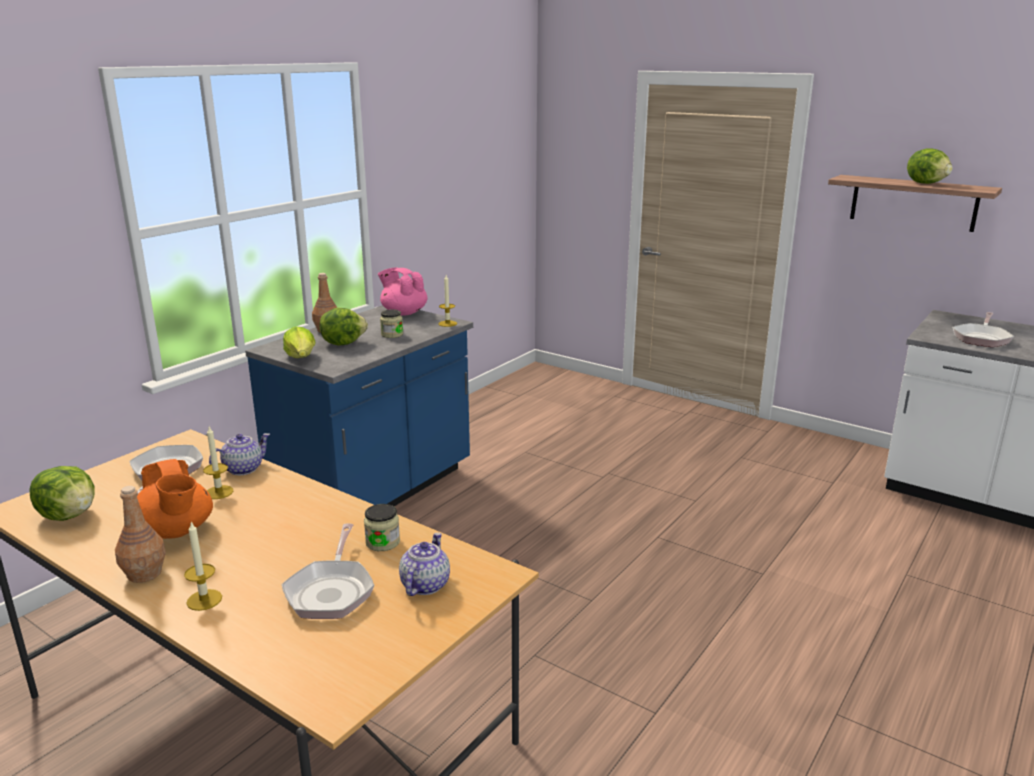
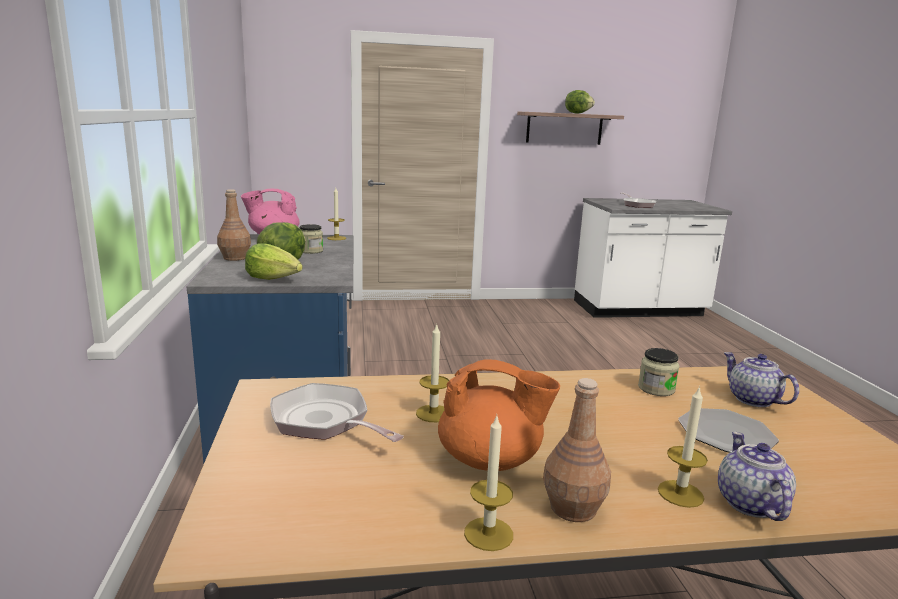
camera: 45 degrees left, 5 degrees down
lettuce [29,466,95,521] -> none
teapot [209,433,270,475] -> teapot moved to [718,432,796,521]
frying pan [282,523,375,619] -> plate [678,408,779,453]
none -> candle [464,416,513,551]

